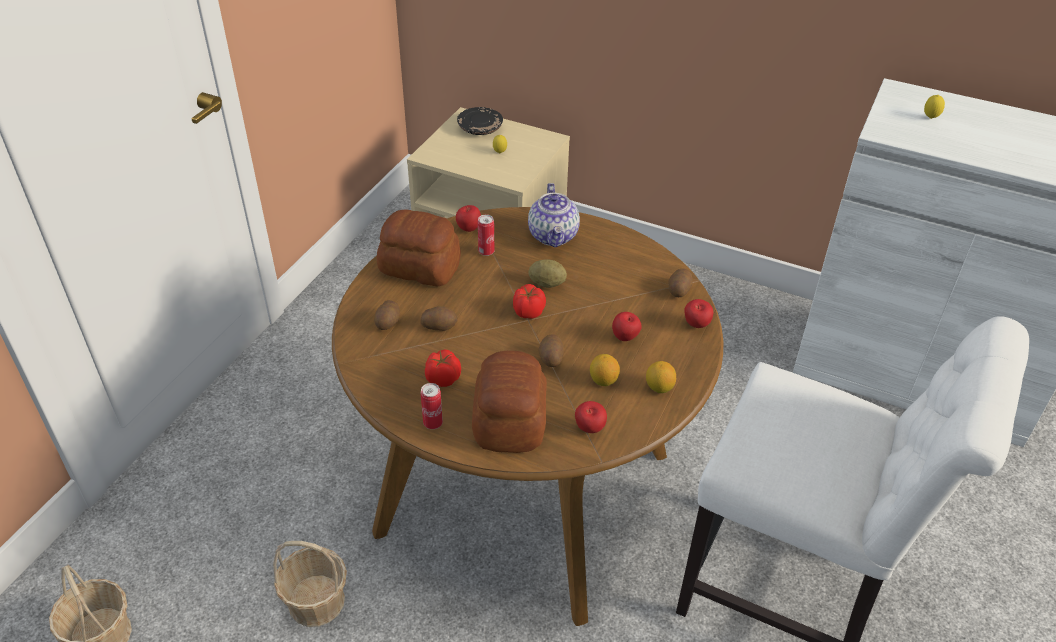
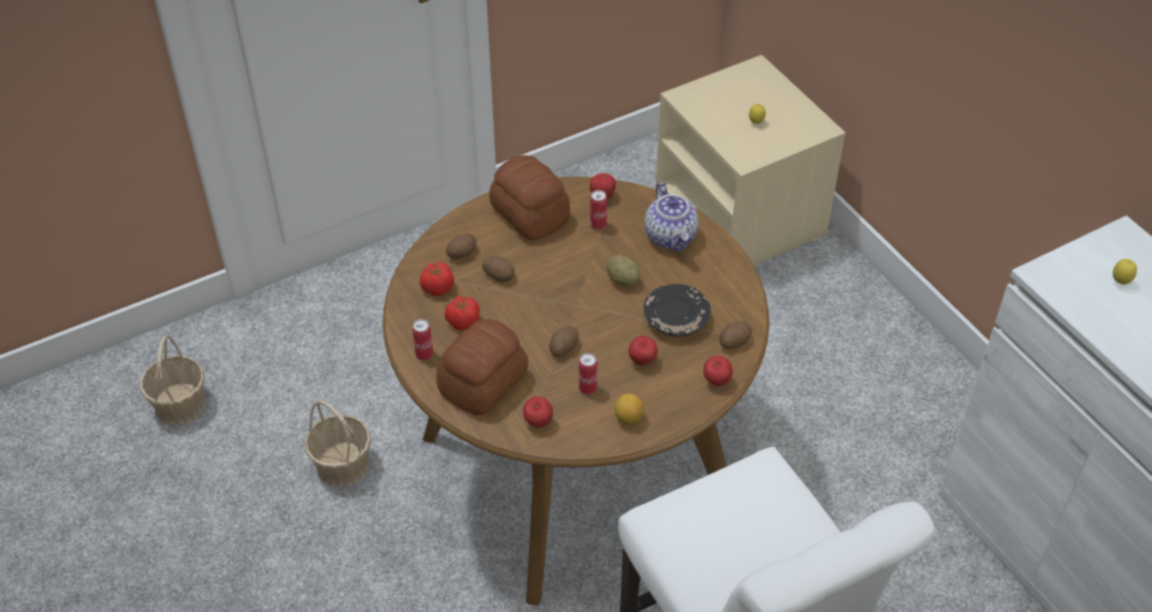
camera: 35 degrees right, 5 degrees up
black plate [457,107,503,135] -> black plate moved to [644,284,711,337]
tomato [513,284,546,319] -> tomato moved to [420,262,454,296]
teapot [528,183,580,248] -> teapot turned 45 degrees counterclockwise [645,182,699,252]
lemon [590,354,620,386] -> can [579,353,597,395]

